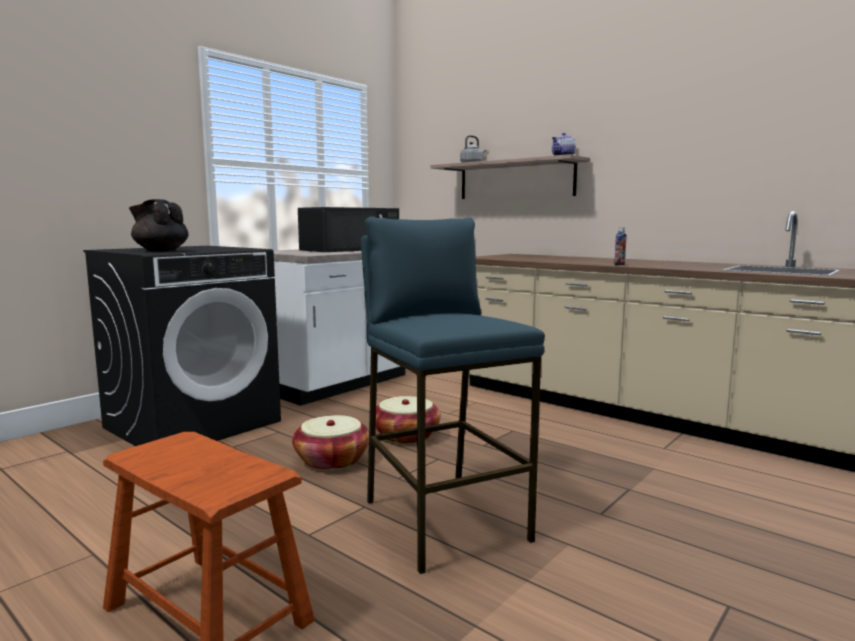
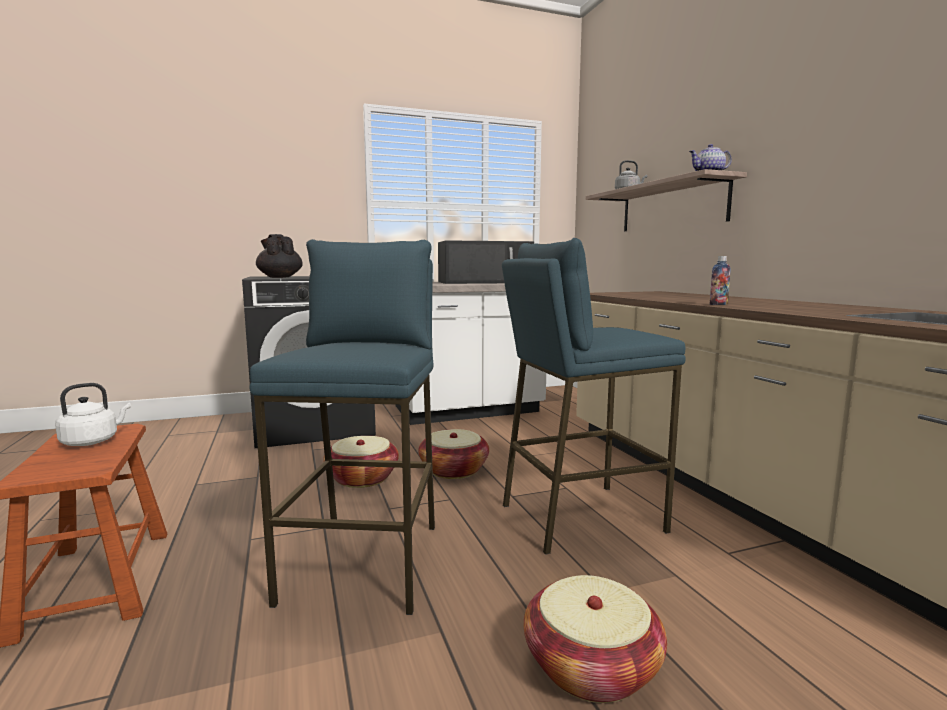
camera: 30 degrees right, 0 degrees up
none -> white kettle [55,383,131,446]
none -> blue stool [502,238,686,555]
none -> basket [524,575,667,703]

